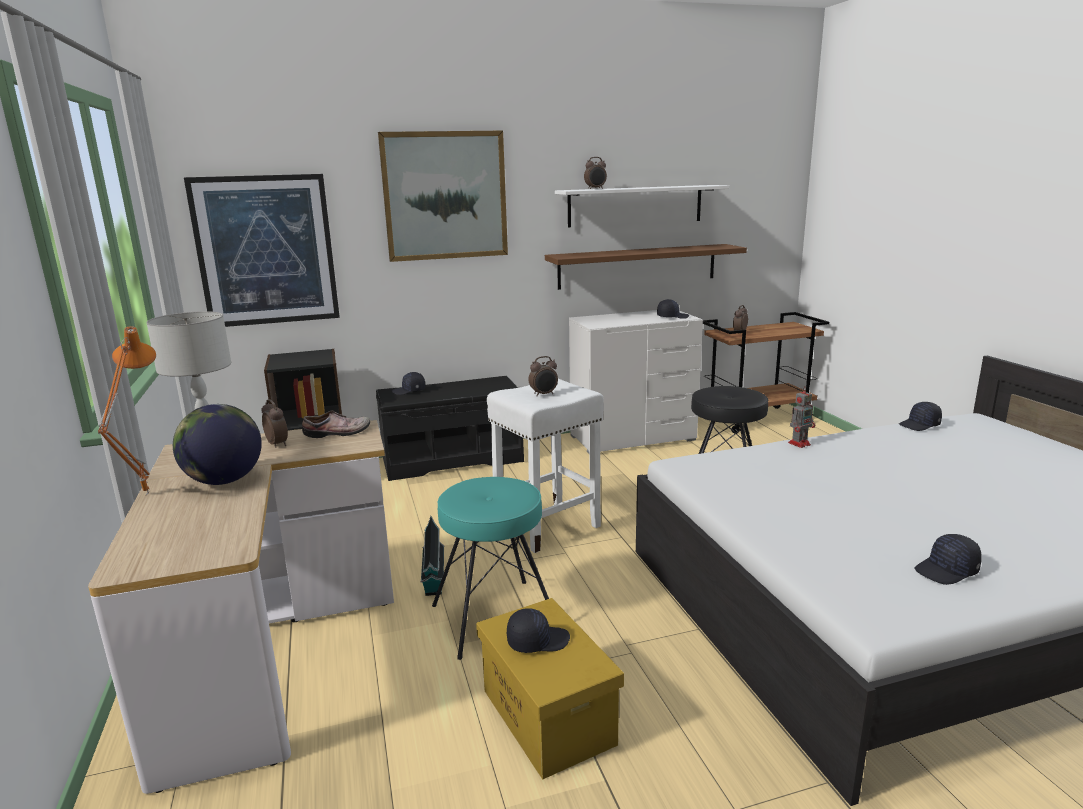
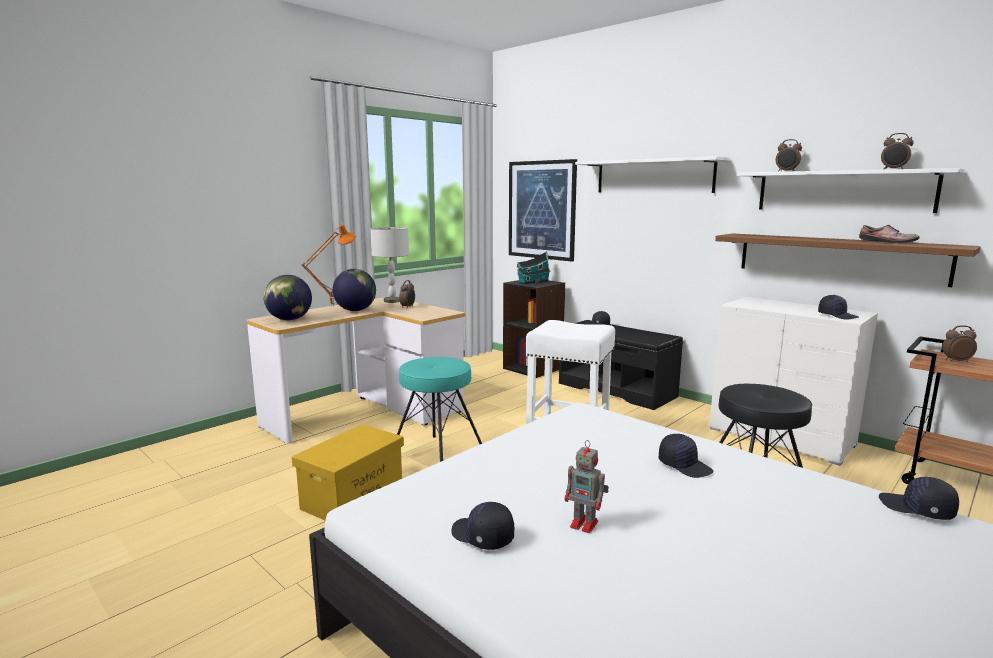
camera: 60 degrees right, 5 degrees down
shoe [302,411,370,438] -> shoe moved to [859,225,919,243]
picture [378,131,508,262] -> white shelf [575,156,730,193]
toy house [420,516,444,596] -> toy house moved to [517,252,551,284]
black cap [507,608,570,653] -> black cap moved to [659,434,714,478]
alarm clock [529,356,558,396] -> alarm clock moved to [881,133,914,169]
toy robot [788,386,815,448] -> toy robot moved to [565,440,609,533]
none -> globe [263,275,312,320]

